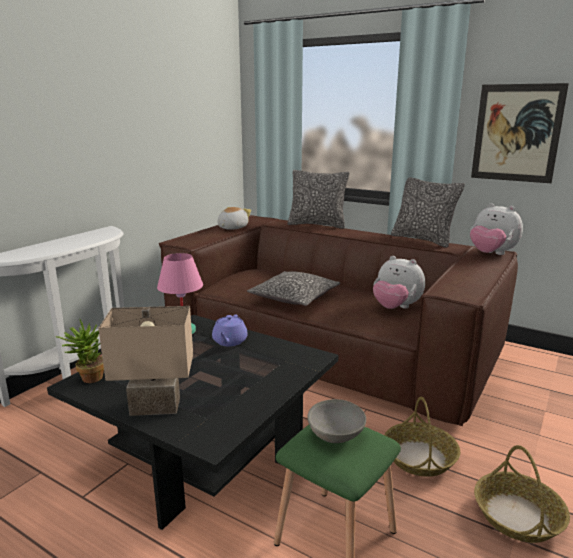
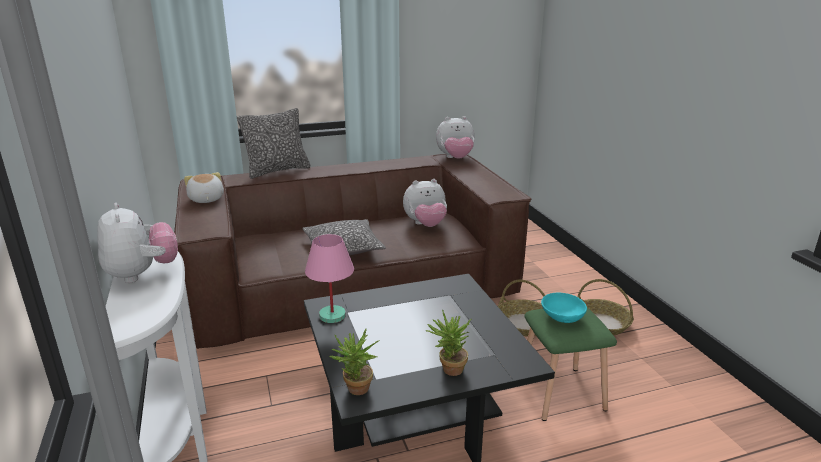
camera: 50 degrees left, 5 degrees up
beige table lamp [98,306,193,416] -> potted plant [425,310,471,376]
purple teapot [212,314,248,346] -> none
grey bowl [308,399,366,443] -> turquoise bowl [541,293,587,323]
pillow [391,177,465,248] -> none
picture [471,83,569,183] -> none
none -> plush toy [97,203,178,283]

